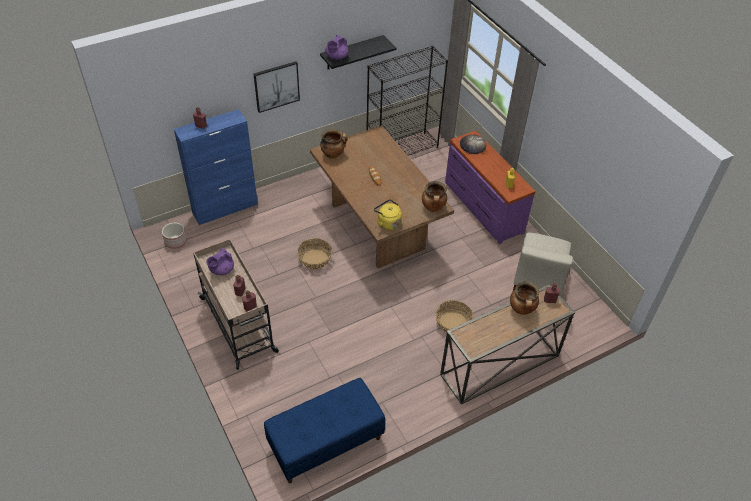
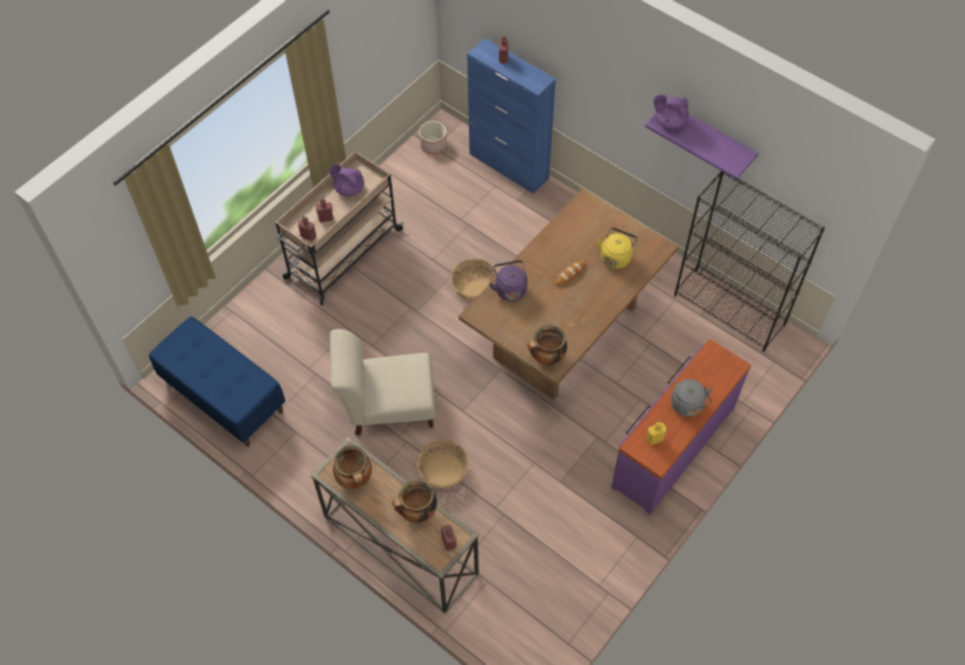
camera: 70 degrees right, 10 degrees up
picture [254,61,300,113] -> none
black shelf [320,35,396,69] -> purple shelf [645,114,759,180]
cooking pot [320,129,347,159] -> cooking pot moved to [333,445,372,489]
yellow kettle [374,199,402,230] -> yellow kettle moved to [596,227,638,269]
bread [460,134,486,154] -> none
beige chair [513,233,573,295] -> beige chair moved to [330,329,435,435]
none -> purple kettle [489,260,527,301]
none -> grey kettle [671,379,712,417]

